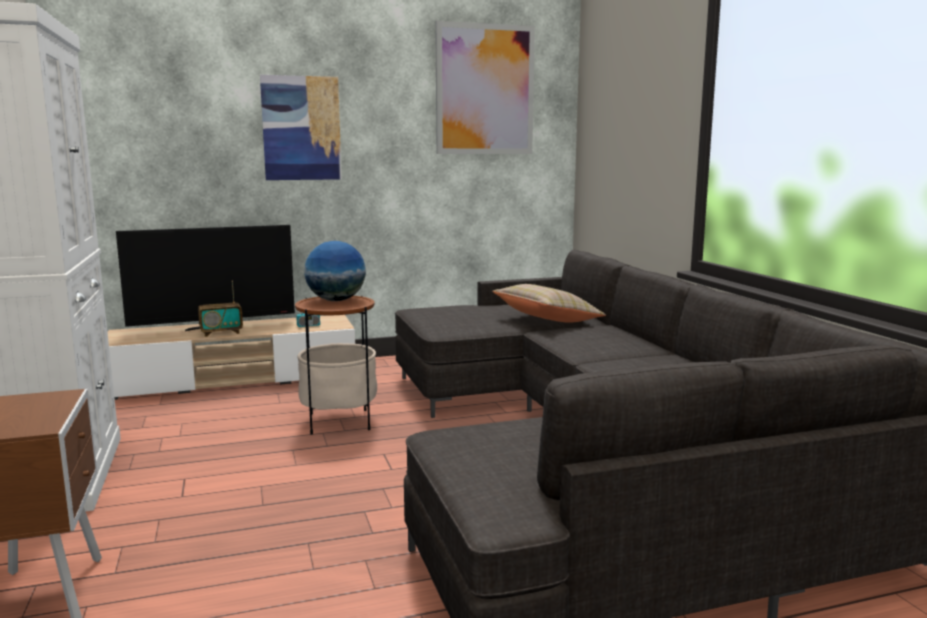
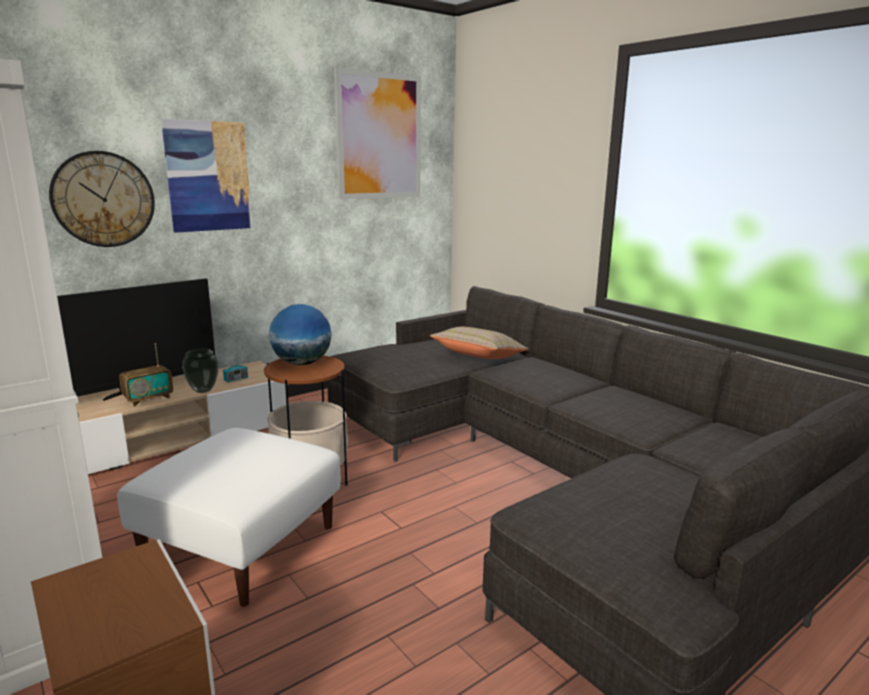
camera: 20 degrees left, 5 degrees up
none -> wall clock [49,151,155,247]
none -> white ottoman [117,428,341,607]
none -> vase [182,348,219,393]

